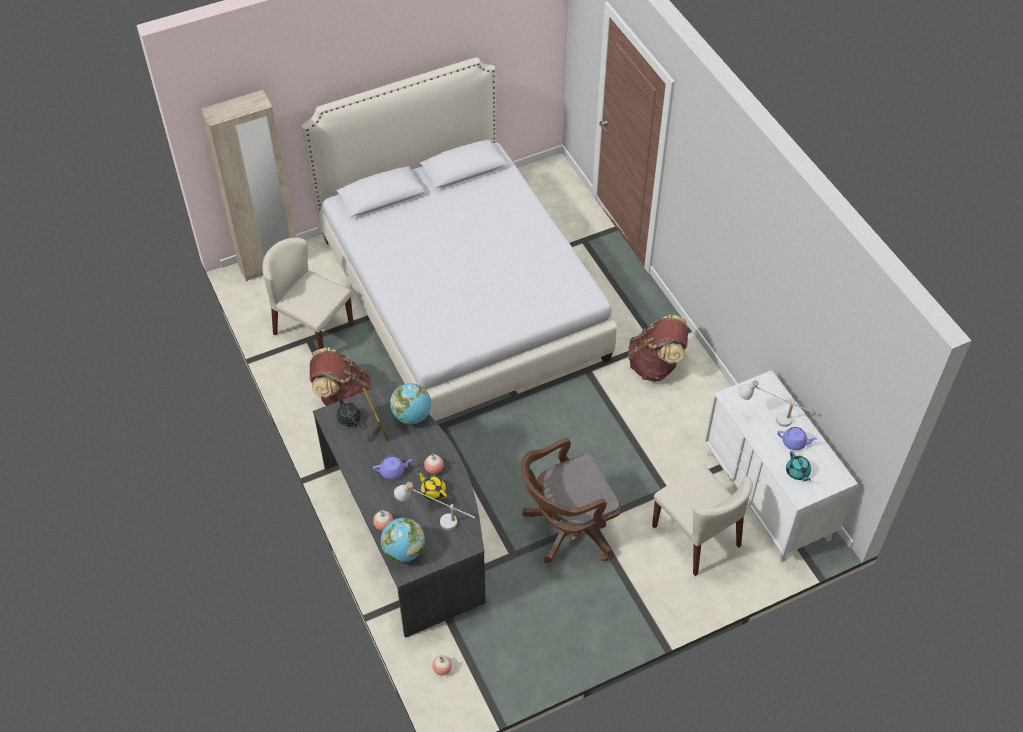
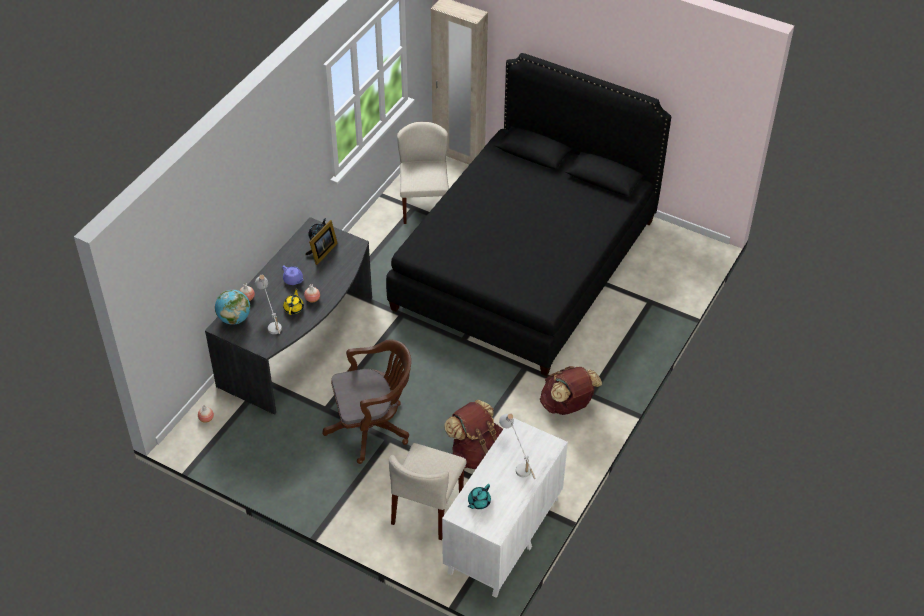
camera: 55 degrees right, 5 degrees down
white bed [302,57,617,421] -> black bed [386,53,671,376]
brown backpack [310,347,371,406] -> brown backpack moved to [444,399,503,469]
globe [390,383,431,425] -> none
brown office chair [521,438,621,563] -> brown office chair turned 135 degrees clockwise [322,340,411,464]
purple teapot [777,427,817,450] -> none

